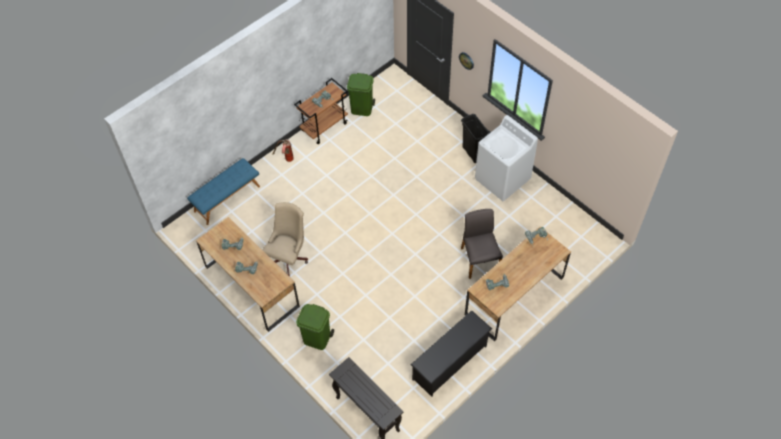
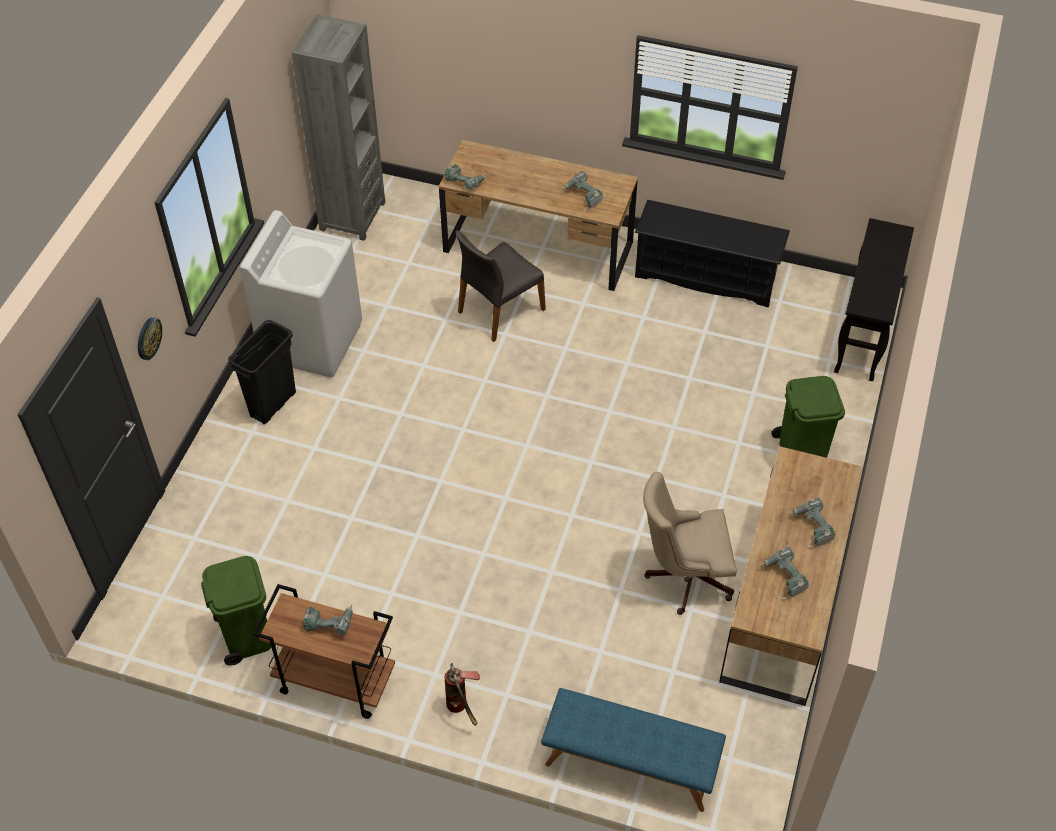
camera: 120 degrees left, 5 degrees down
none -> grey bookcase [291,14,385,241]

